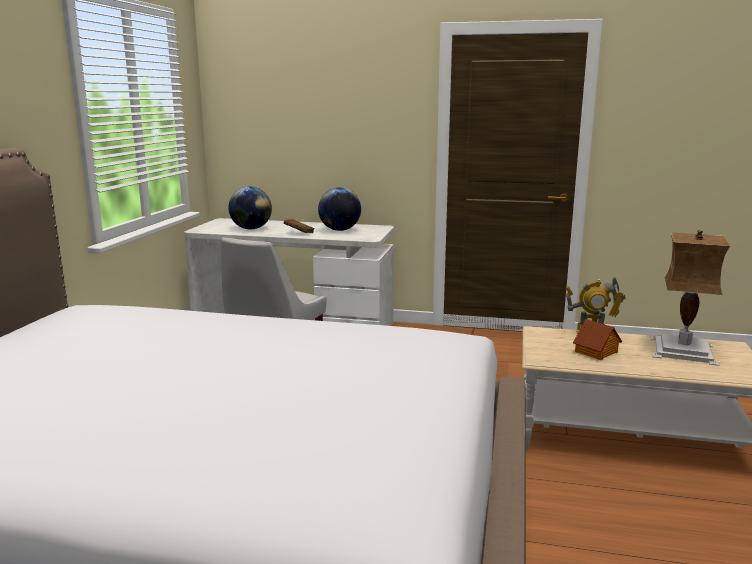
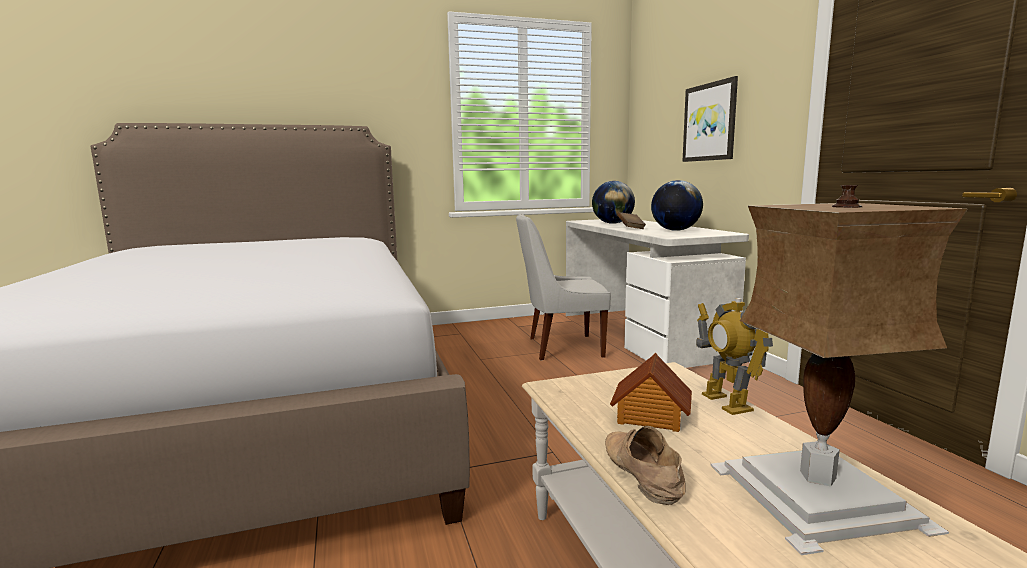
camera: 60 degrees right, 5 degrees down
none -> beige shoe [605,426,686,505]
none -> picture [682,76,738,162]

